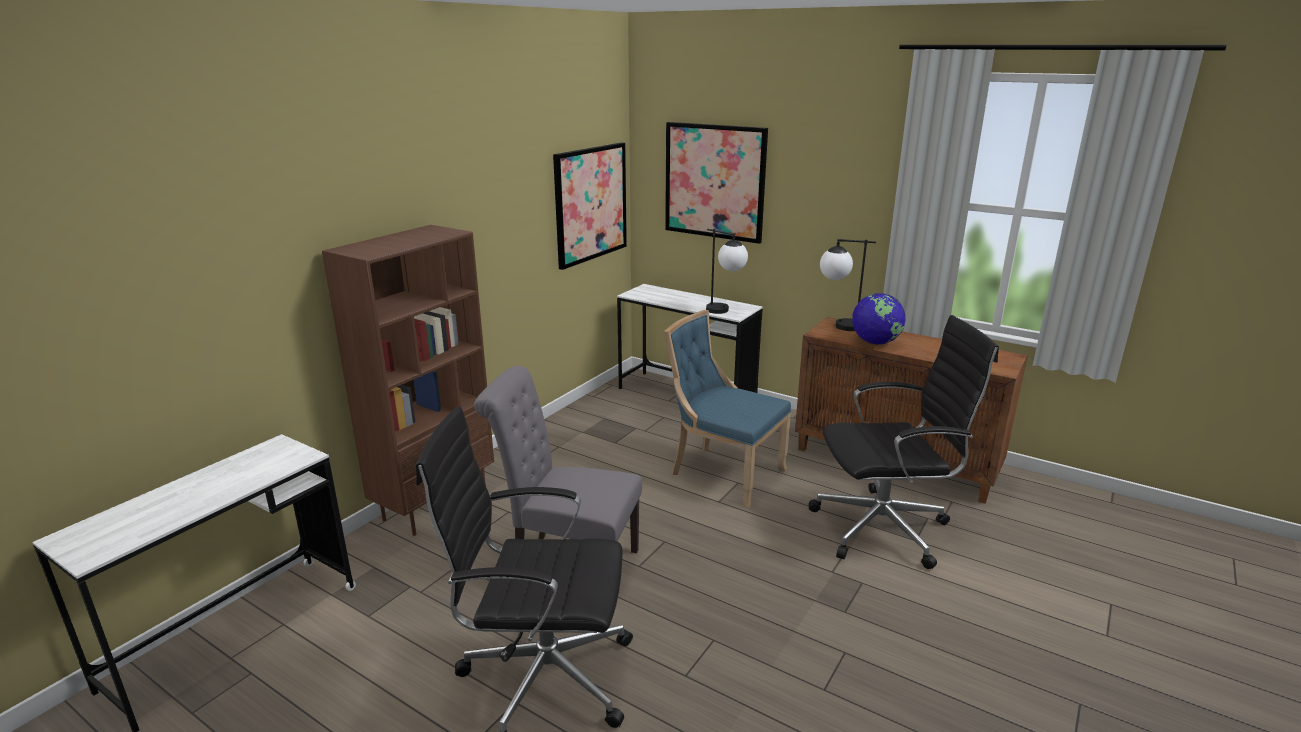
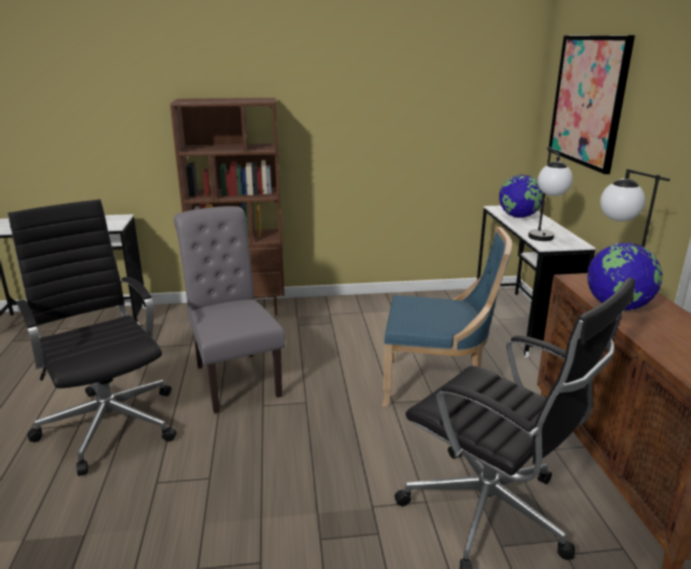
camera: 50 degrees right, 0 degrees up
picture [553,143,627,270] -> none
blue chair [664,310,791,508] -> blue chair turned 105 degrees clockwise [382,227,512,407]
none -> globe [499,174,543,218]

